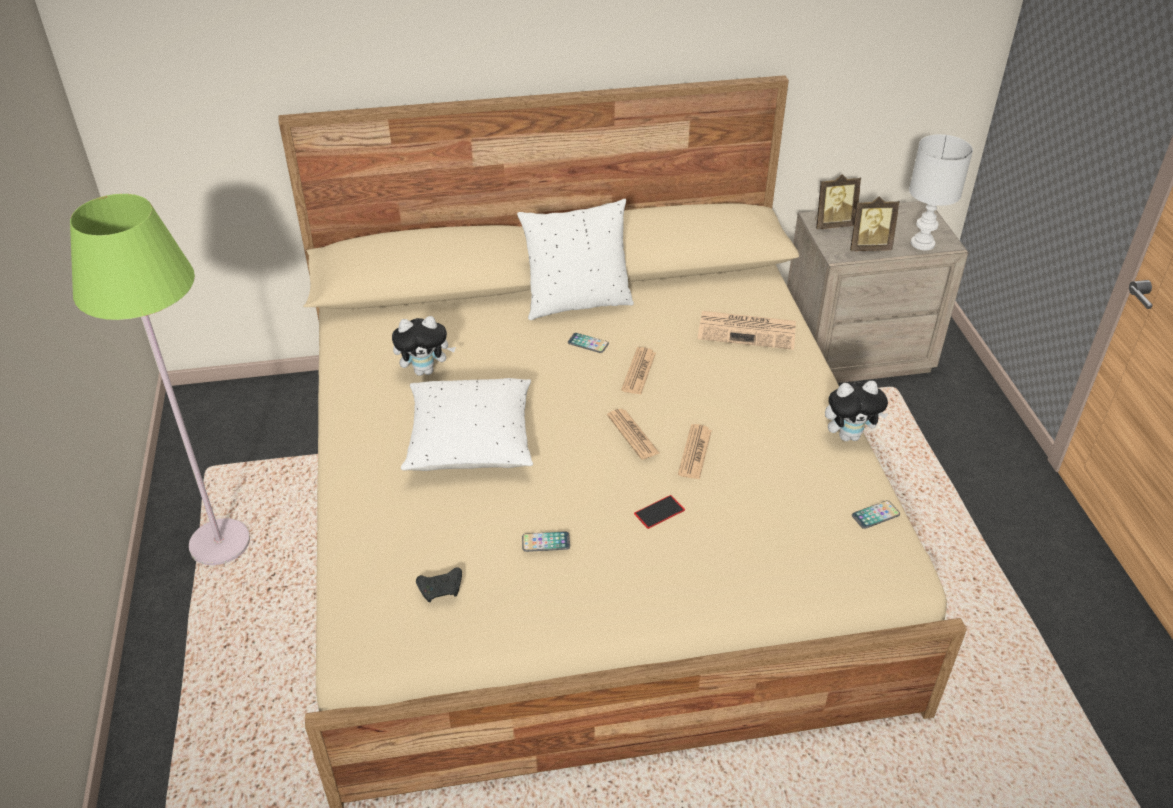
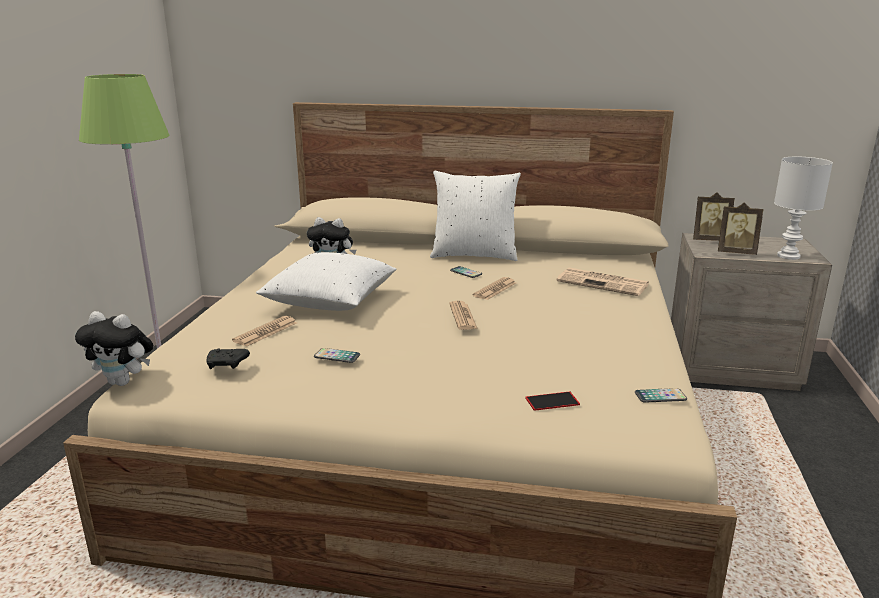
camera: 20 degrees right, 20 degrees down
phone [634,495,685,529] -> phone moved to [525,392,580,411]
newspaper [678,424,712,480] -> newspaper moved to [232,316,297,347]
plush toy [825,381,889,441] -> plush toy moved to [75,311,153,386]

